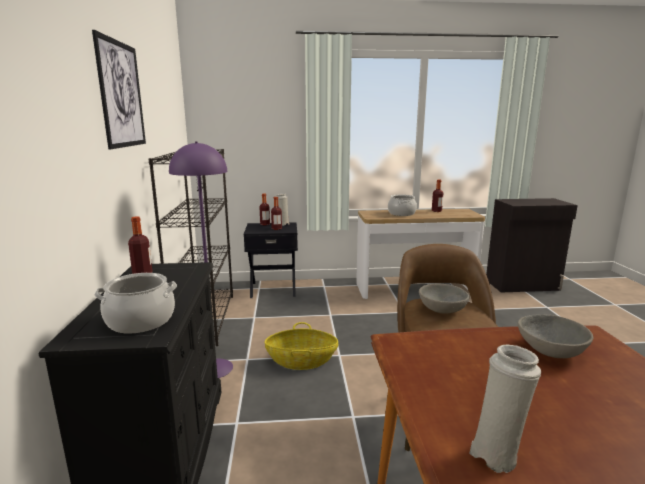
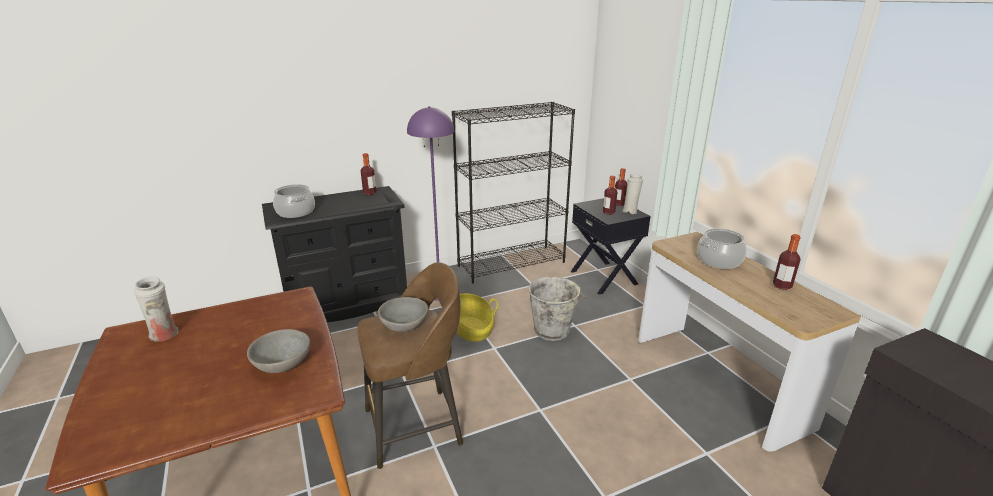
camera: 70 degrees right, 10 degrees up
picture [92,30,146,149] -> none
none -> grey bucket [528,277,585,341]

